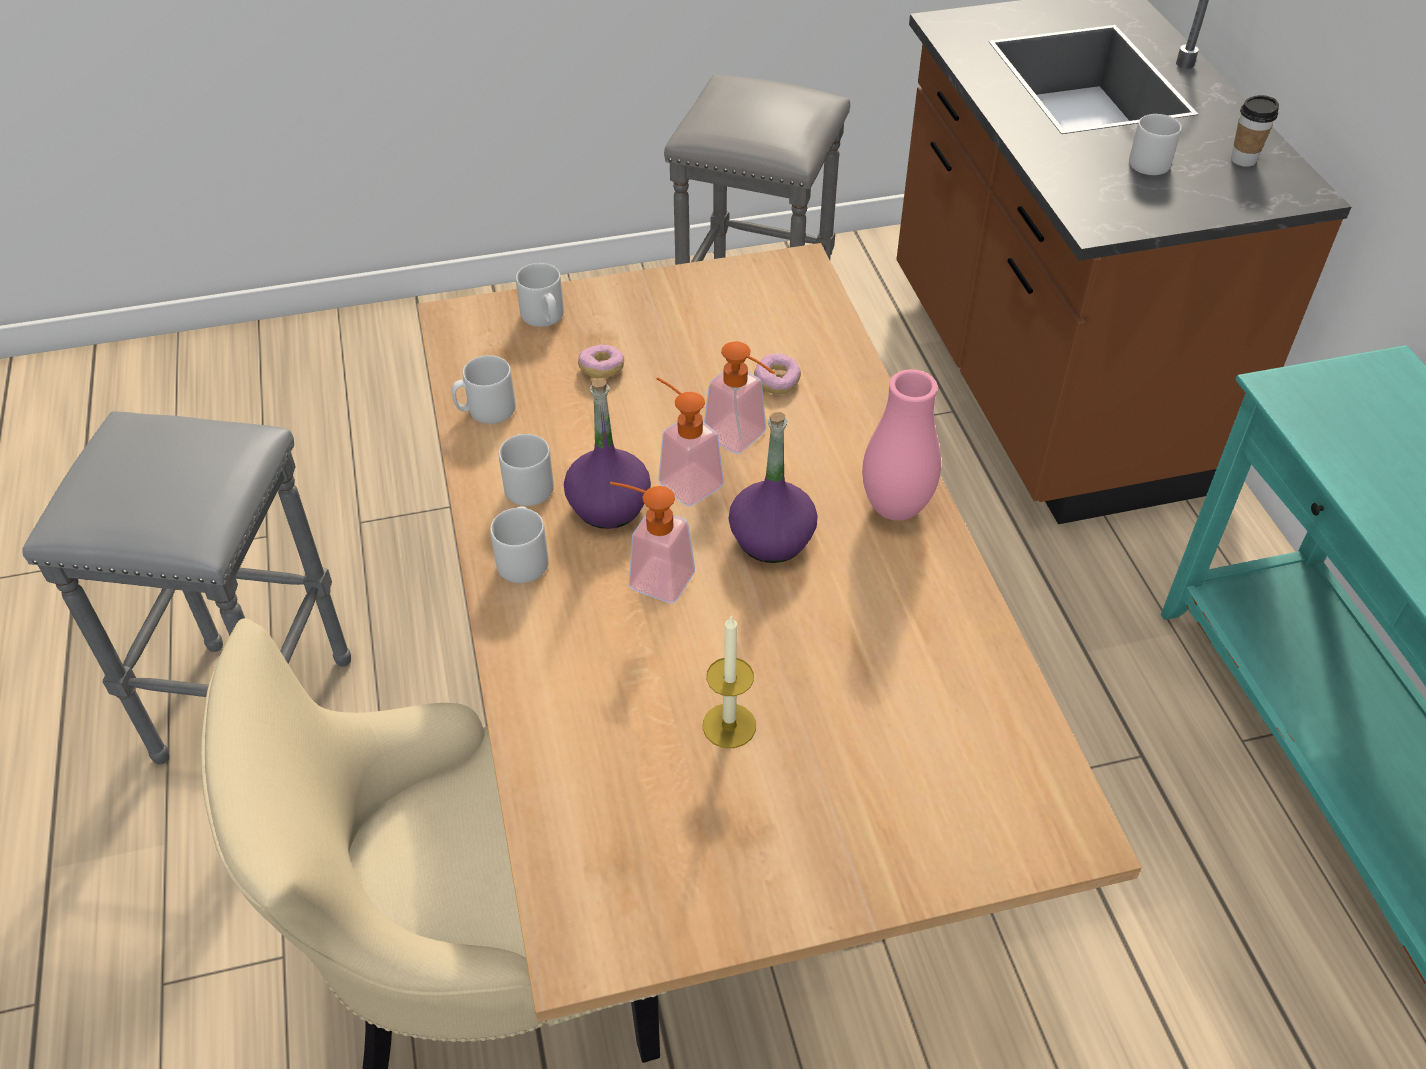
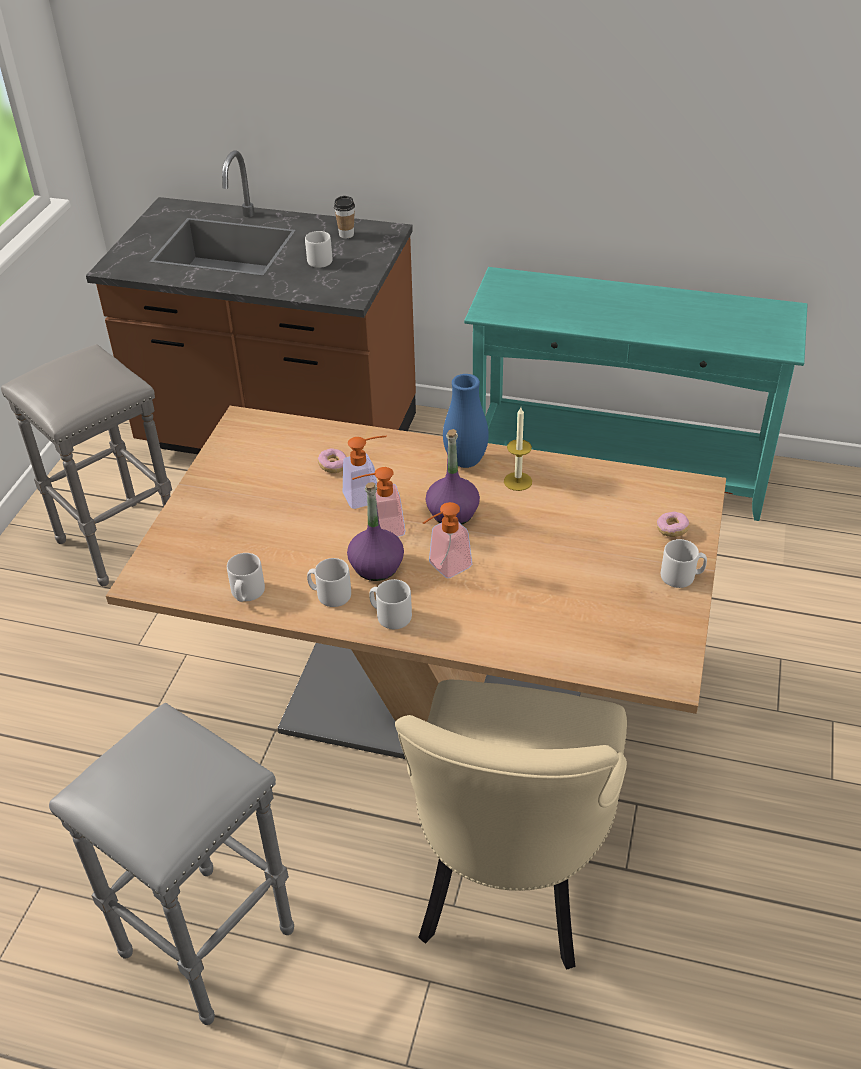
camera: 60 degrees left, 5 degrees down
grey mug [516,263,564,327] -> grey mug moved to [661,539,707,588]
donut [578,344,624,378] -> donut moved to [657,511,690,537]
candle [703,616,756,748] -> candle moved to [504,407,532,491]
pink vase [862,369,941,521] -> blue vase [443,374,489,468]

